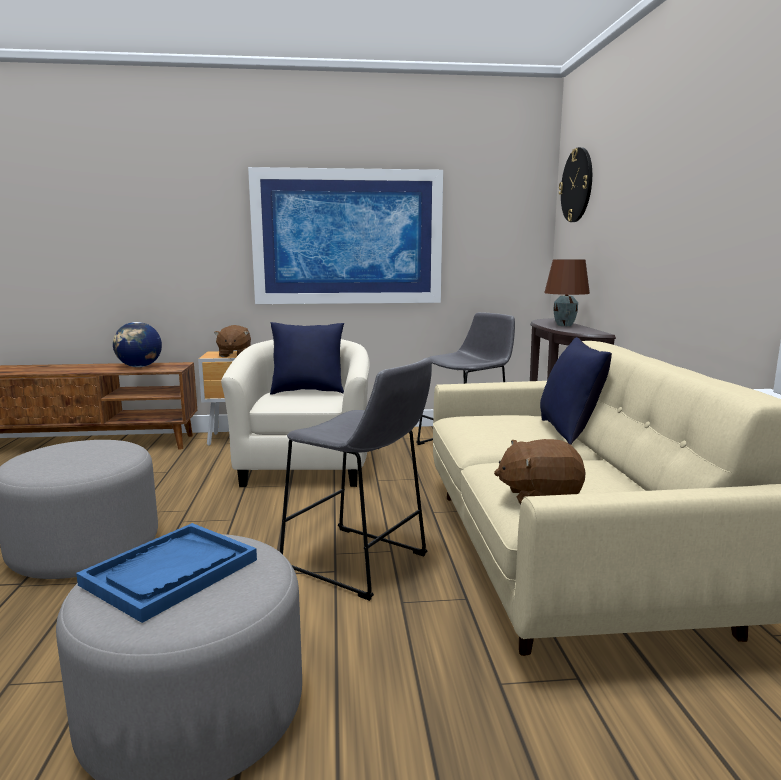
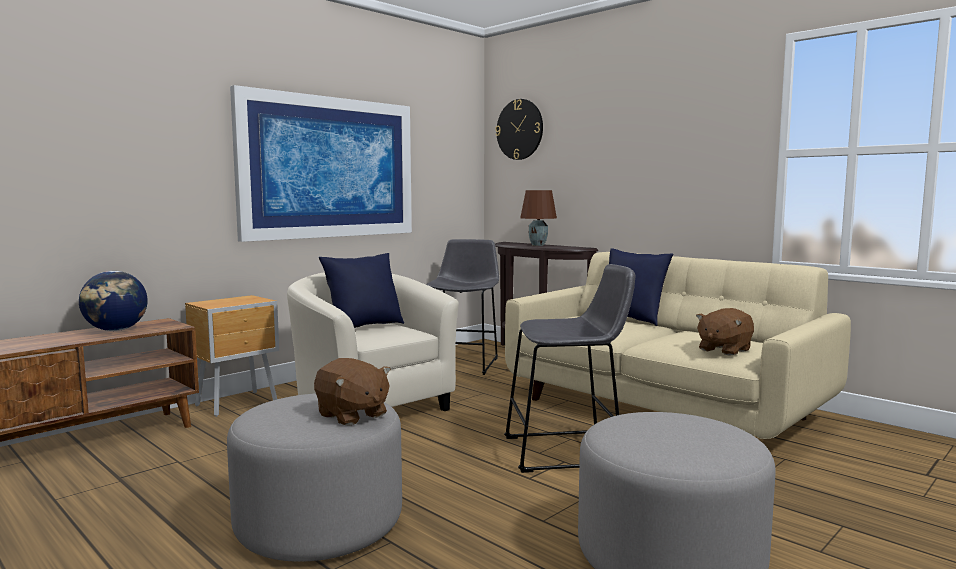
camera: 40 degrees left, 5 degrees down
blue tray [76,523,257,623] -> none
brown plush toy [214,325,251,357] -> brown plush toy moved to [314,358,391,426]

